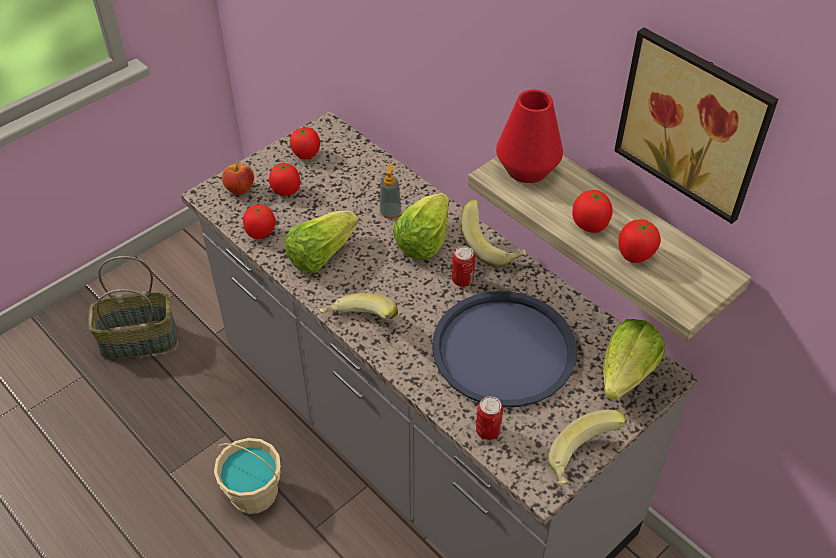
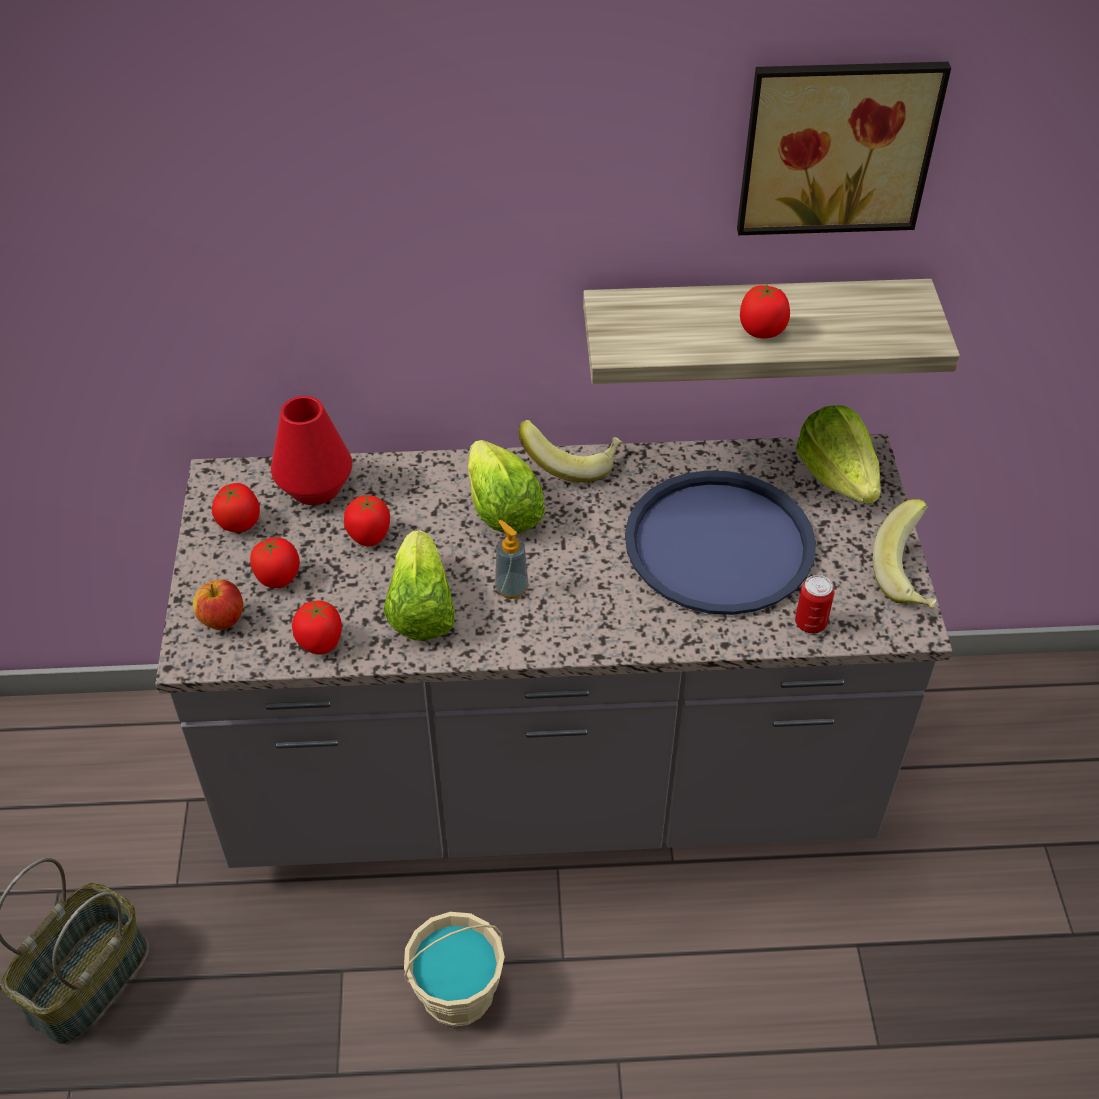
camera: 50 degrees left, 0 degrees up
banana [319,293,398,320] -> none
soap dispenser [380,163,401,219] -> soap dispenser moved to [495,520,529,599]
can [452,246,475,287] -> none
red vase [496,90,563,183] -> red vase moved to [271,396,352,505]
tomato [618,219,661,263] -> tomato moved to [344,496,390,546]

